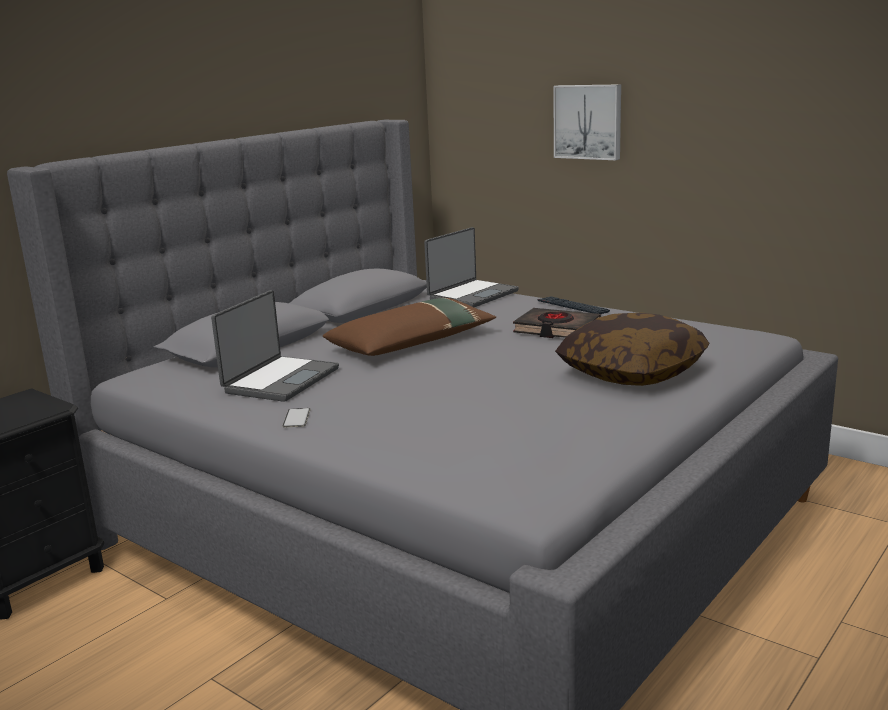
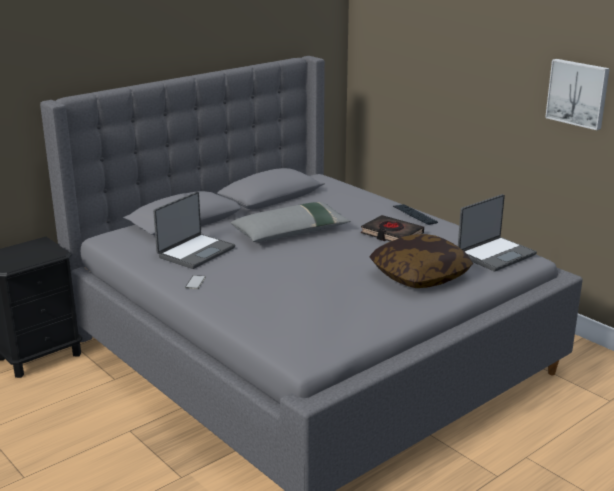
camera: 10 degrees right, 5 degrees up
brown pillow [323,298,496,356] -> grey pillow [231,202,350,242]
laptop [424,227,519,307] -> laptop moved to [458,194,537,271]
picture [553,84,621,160] -> picture moved to [545,59,610,130]

